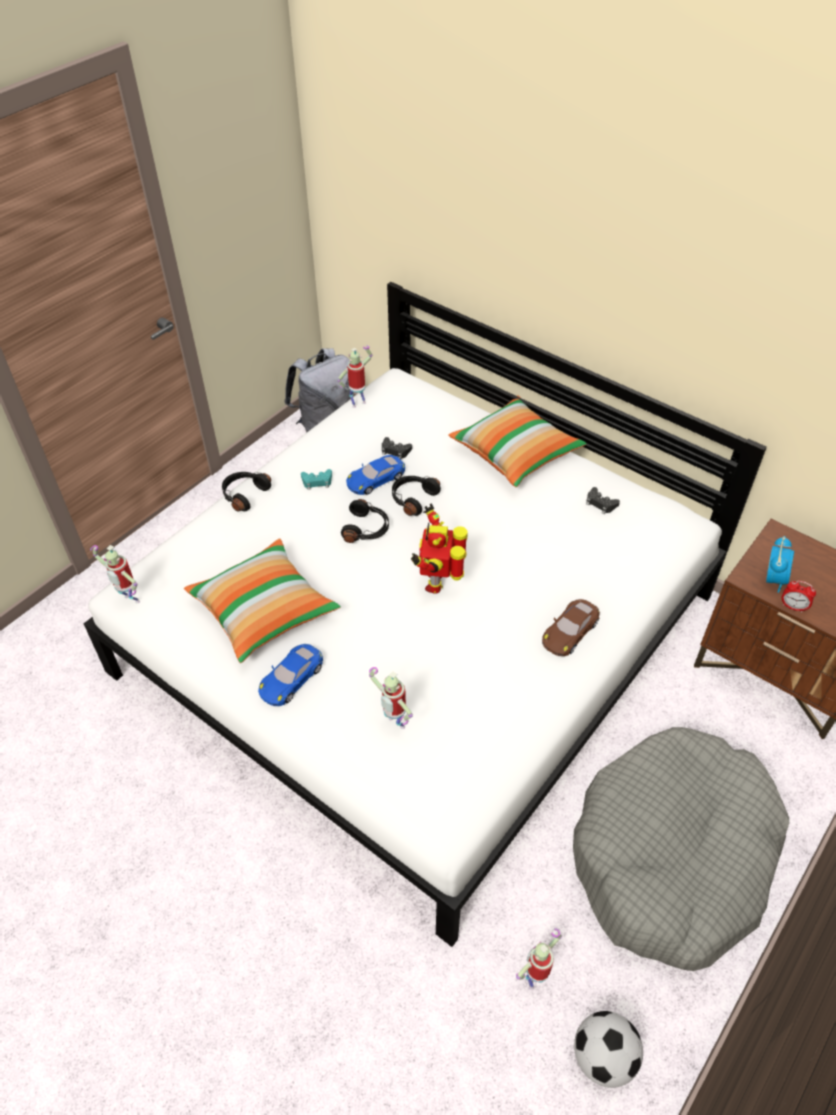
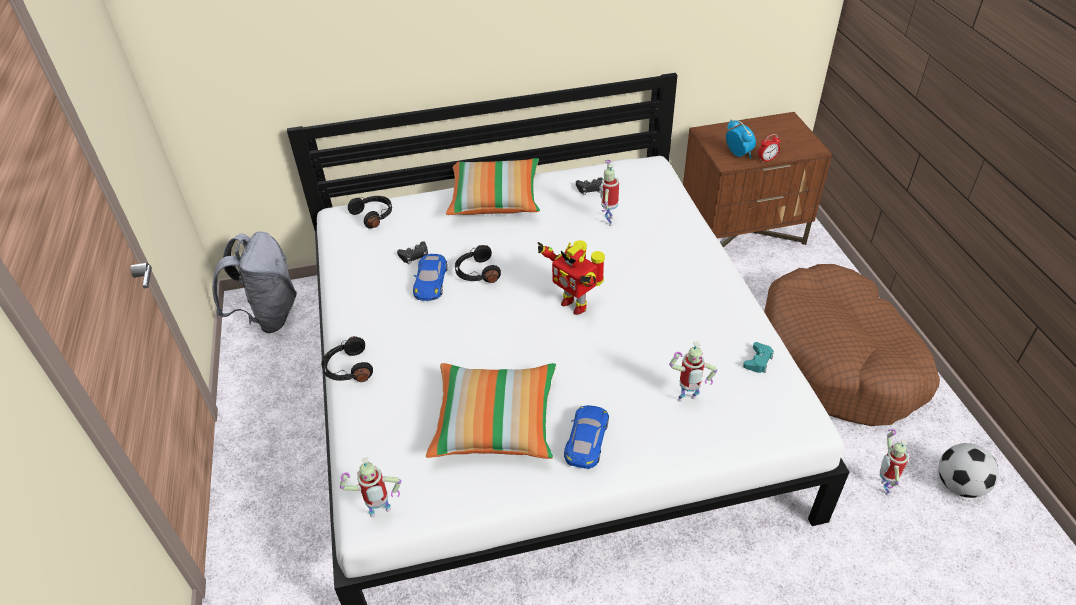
camera: 50 degrees left, 5 degrees down
blue toy car [258,644,323,706] -> blue toy car turned 150 degrees counterclockwise [564,405,609,469]
turquoise game controller [301,469,332,490] -> turquoise game controller moved to [743,342,774,373]
toy robot [338,345,372,408] -> toy robot moved to [600,160,619,226]
black headphones [341,499,389,543] -> black headphones moved to [348,196,392,229]
brown toy car [542,599,600,656] -> none
grey dog bed [573,727,789,971] -> brown dog bed [764,264,940,426]

